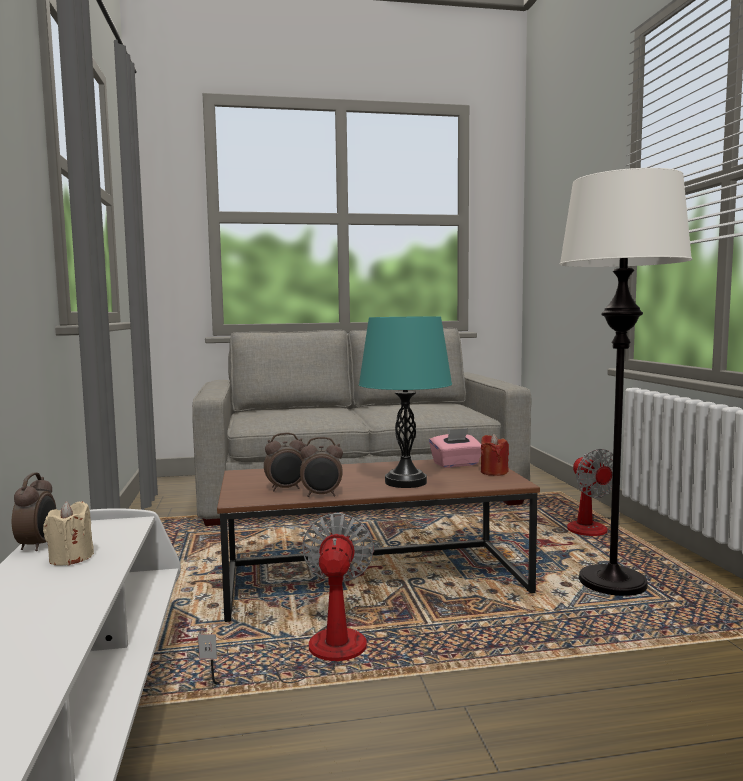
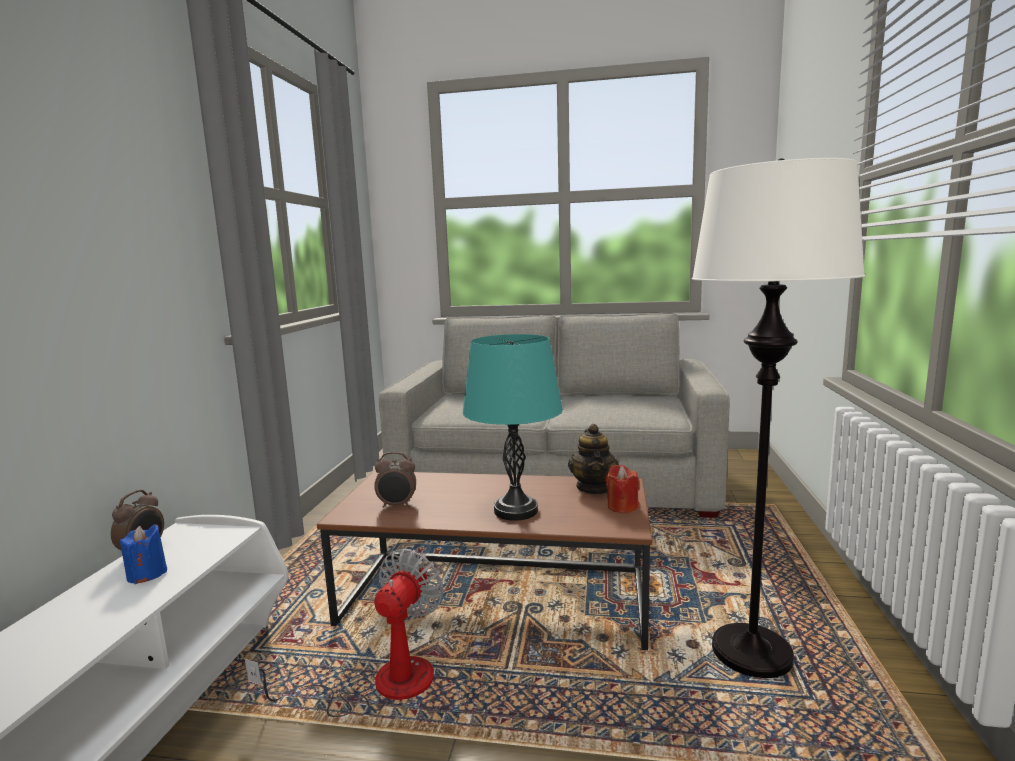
camera: 20 degrees right, 5 degrees up
beige candle [43,501,94,566] -> blue candle [120,524,167,584]
alarm clock [300,437,343,497] -> none
pink tissue box [429,428,481,468] -> teapot [568,424,619,494]
fan [567,449,621,536] -> none

